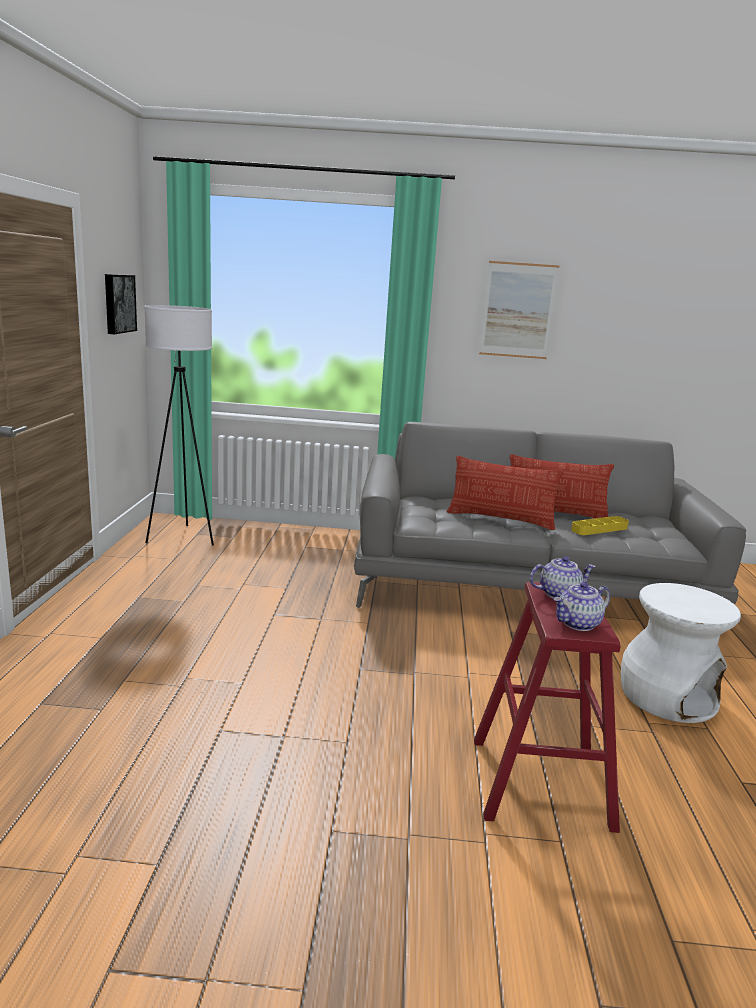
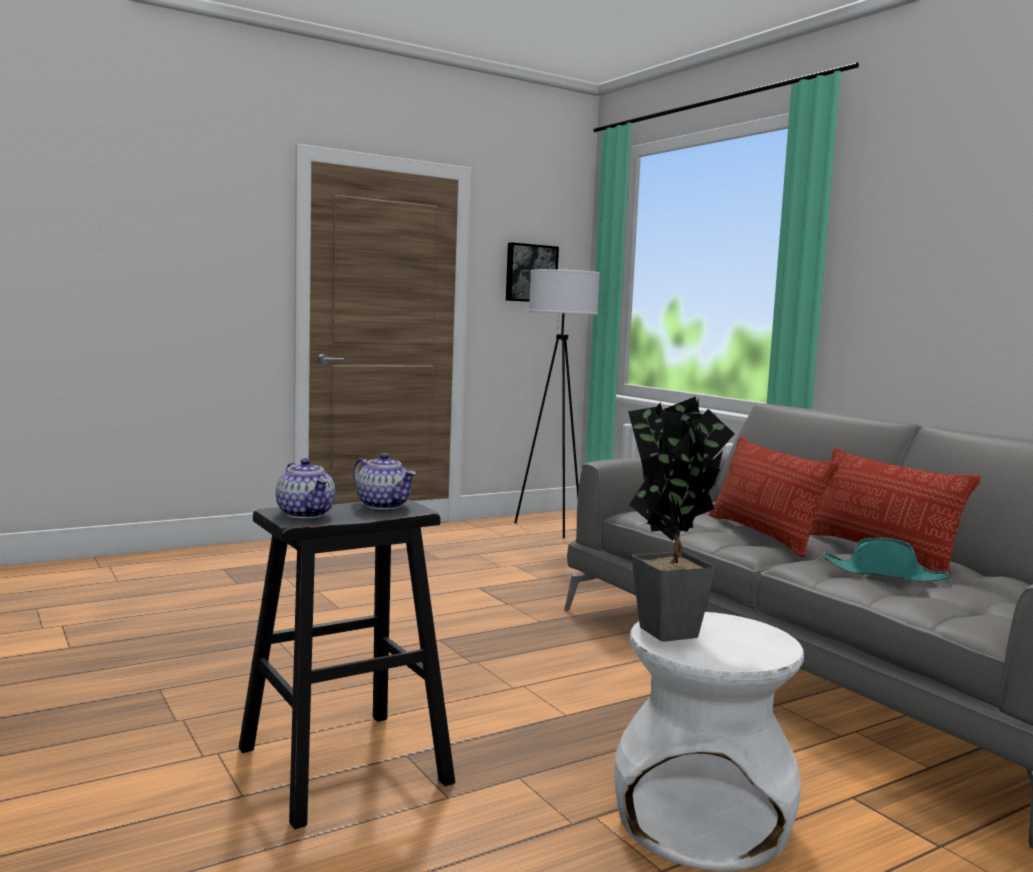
camera: 55 degrees right, 10 degrees down
red stool [474,582,621,833] -> black stool [238,499,455,830]
picture [479,261,559,359] -> none
teapot [553,582,610,631] -> teapot turned 150 degrees counterclockwise [276,458,335,518]
yellow tray [571,516,629,535] -> turquoise hat [823,538,950,582]
none -> potted plant [628,396,734,642]

